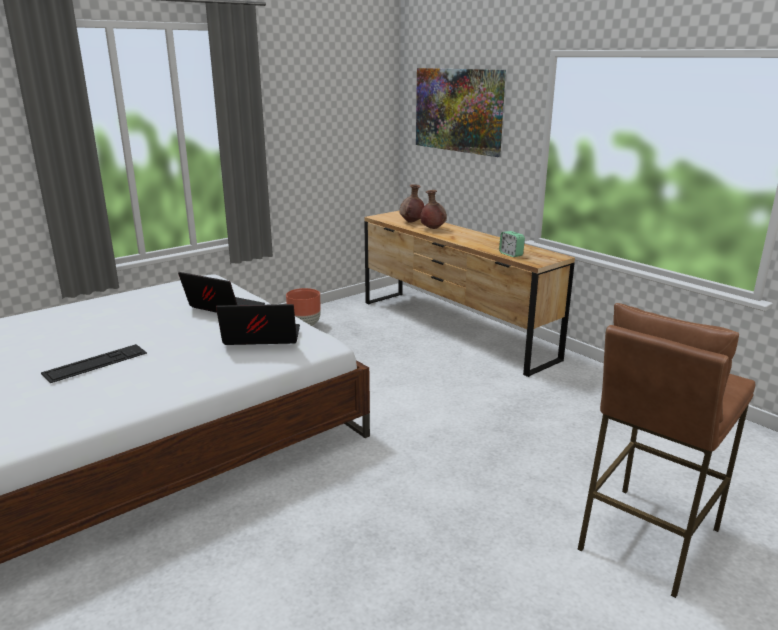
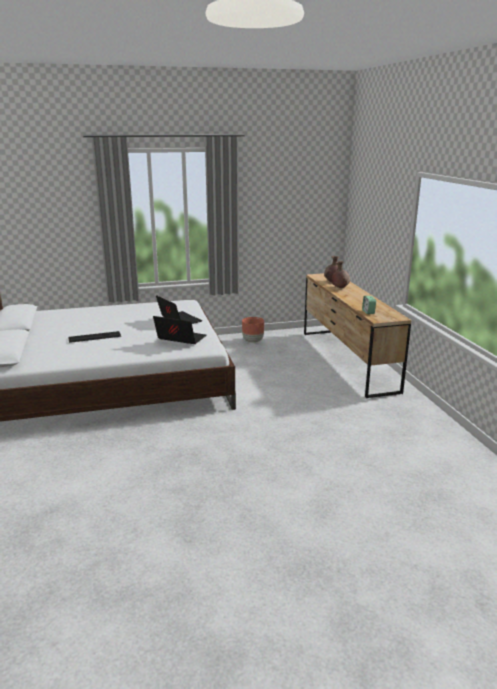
camera: 25 degrees right, 0 degrees up
picture [416,68,506,157] -> none
brown stool [578,303,755,598] -> none

